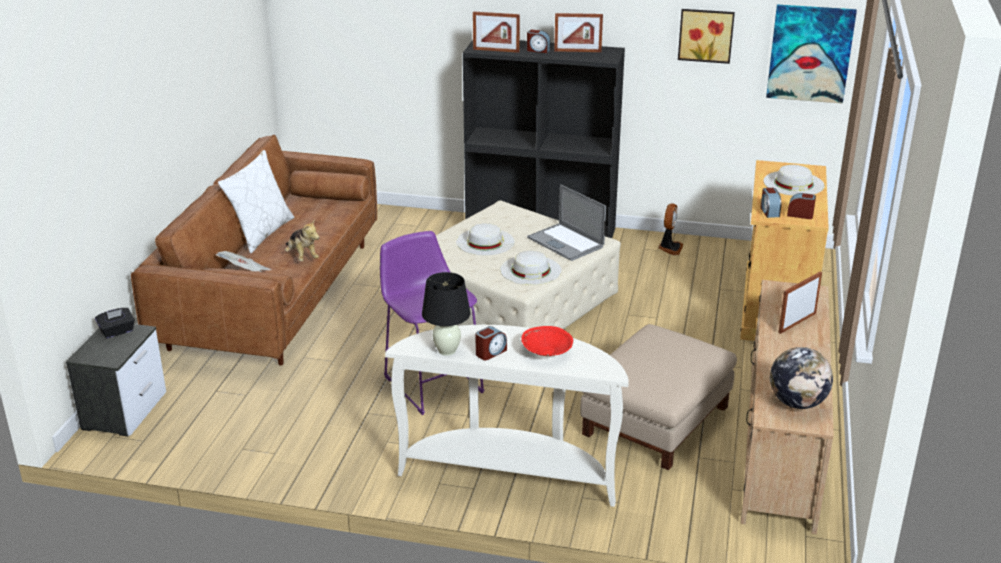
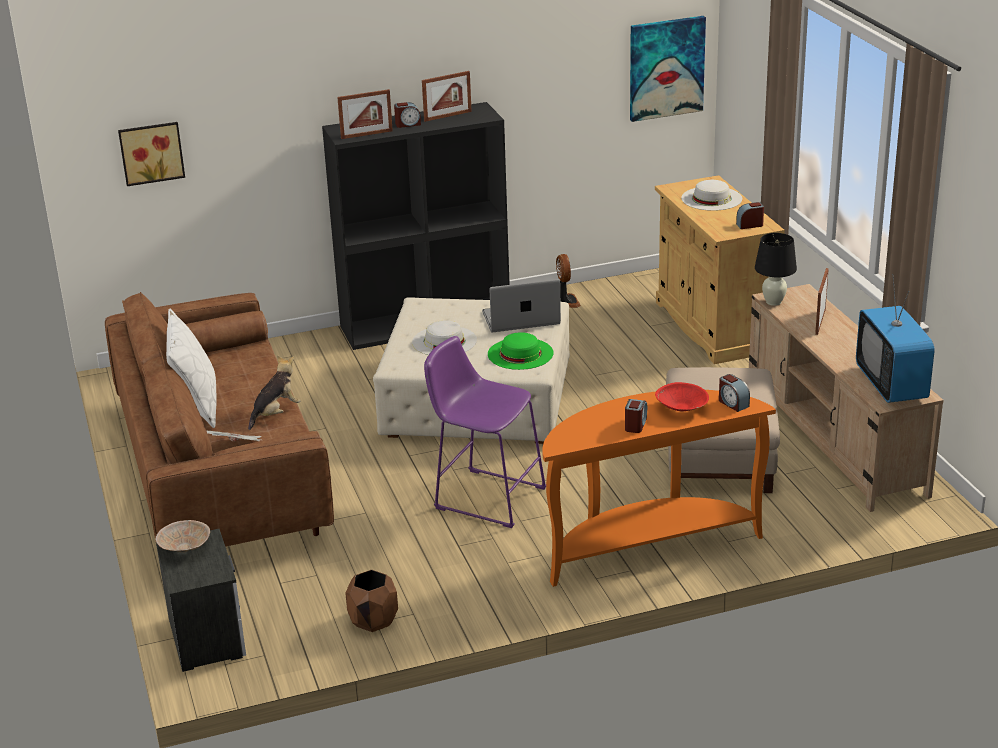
camera: 30 degrees left, 0 degrees up
black tissue box [95,308,135,338] -> beige bowl [155,520,210,553]
plush toy [285,219,319,261] -> plush toy turned 75 degrees counterclockwise [248,355,301,430]
white console table [385,325,629,507] -> orange console table [542,390,776,587]
black table lamp [422,272,471,356] -> black table lamp moved to [755,233,797,306]
white hat [500,251,561,285] -> green hat [488,332,554,370]
laptop [527,185,606,261] -> laptop turned 150 degrees clockwise [482,279,561,333]
picture [678,9,735,64] -> picture moved to [118,122,185,186]
alarm clock [761,188,781,218] -> alarm clock moved to [719,374,750,412]
globe [770,347,833,409] -> television [856,274,935,403]
none -> brown planter [345,570,398,632]

